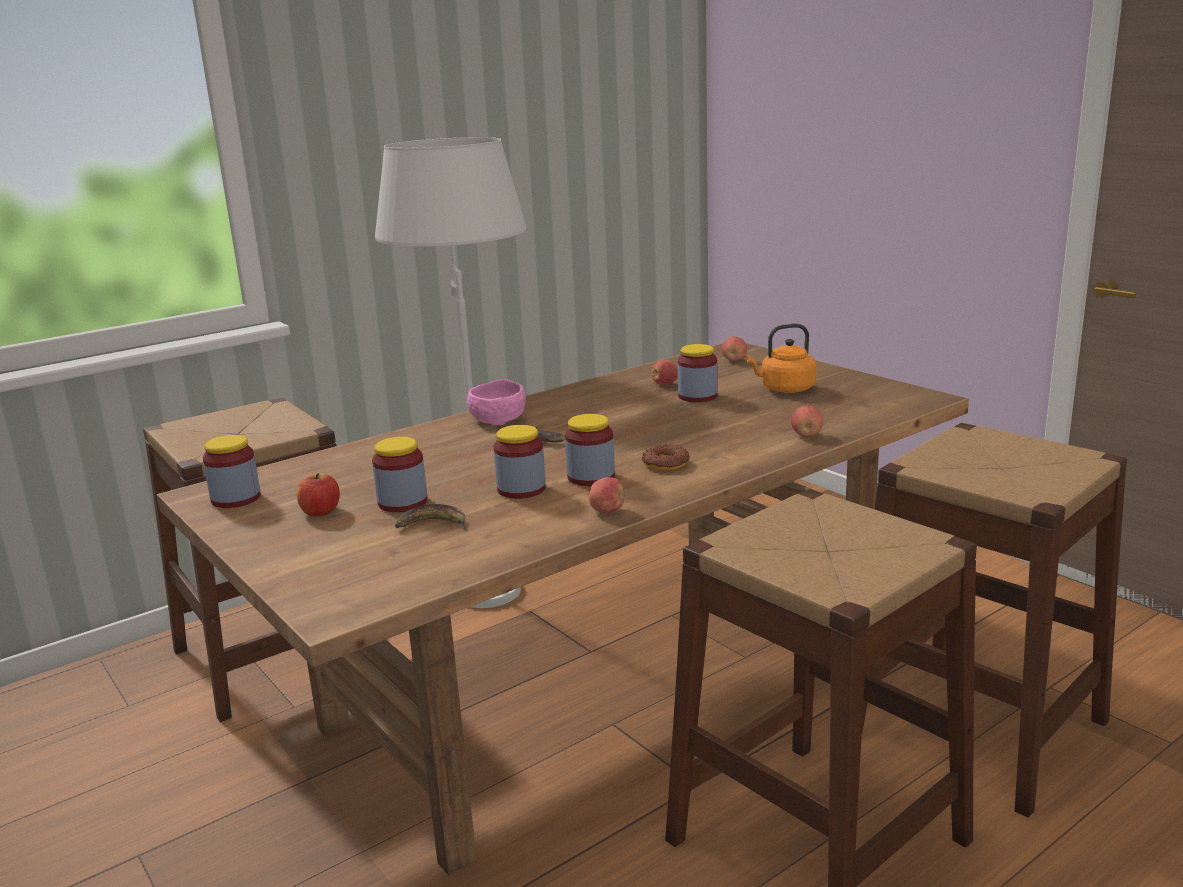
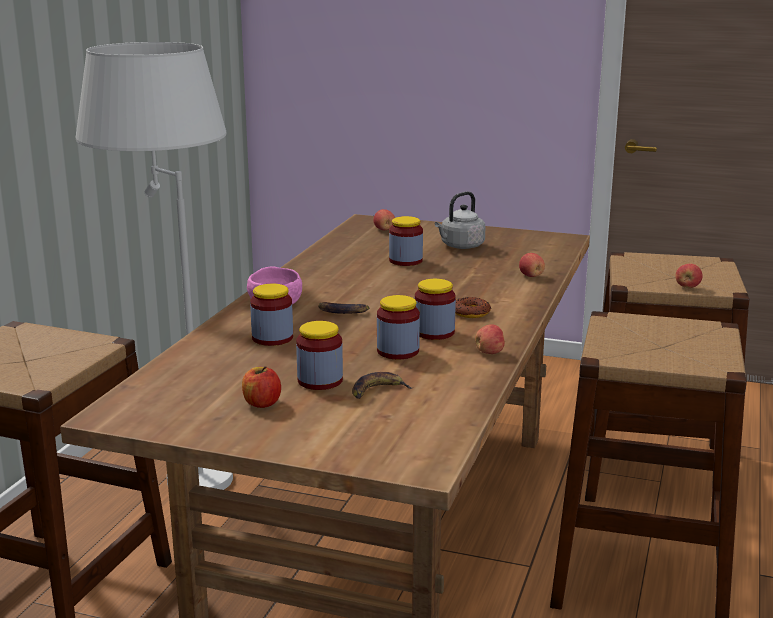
camera: 35 degrees left, 0 degrees up
jar [203,435,261,508] -> jar moved to [250,284,293,346]
apple [651,360,678,386] -> apple moved to [675,264,703,288]
orange kettle [746,324,817,393] -> grey kettle [435,191,485,249]

